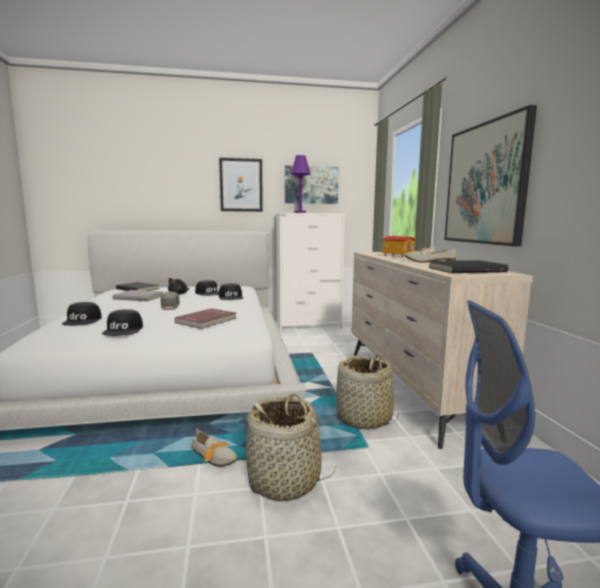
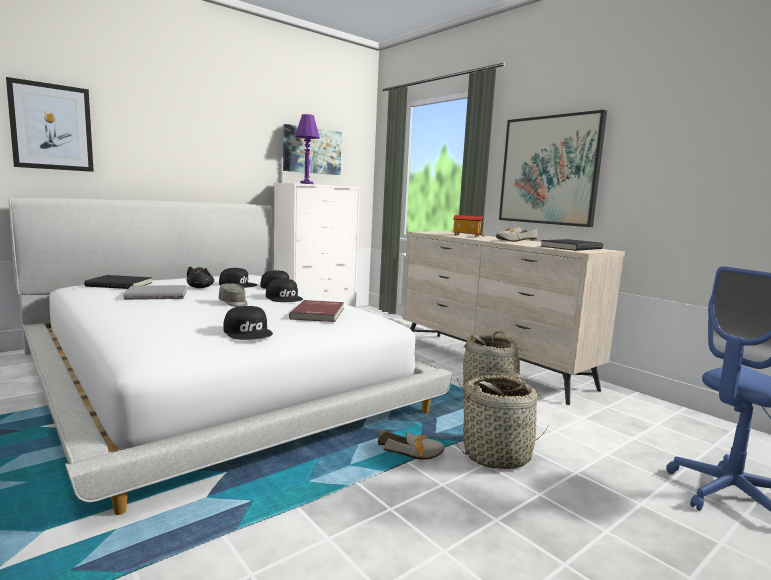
camera: 30 degrees left, 0 degrees up
black cap [62,302,102,326] -> black cap moved to [266,279,303,302]
picture [219,158,263,212] -> picture moved to [6,77,94,172]

